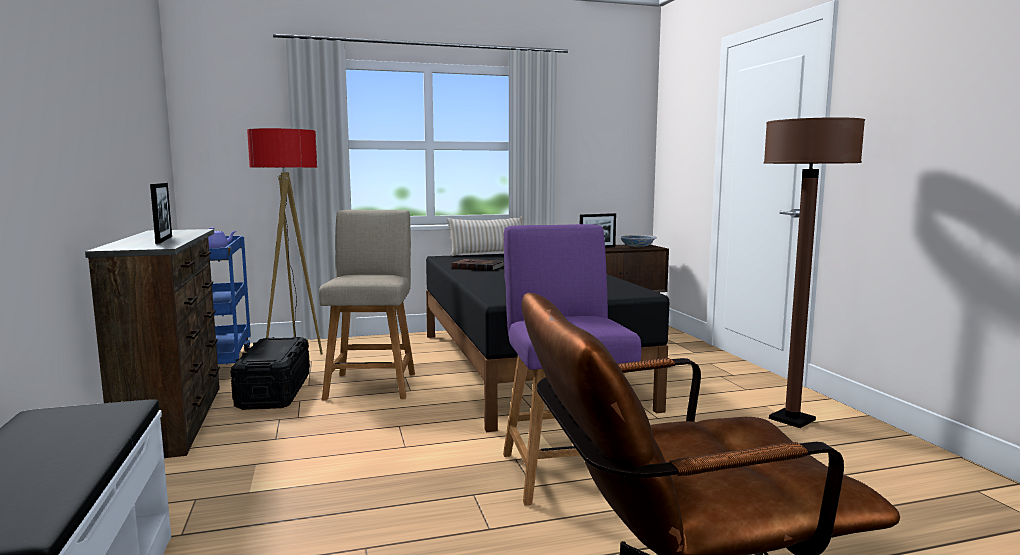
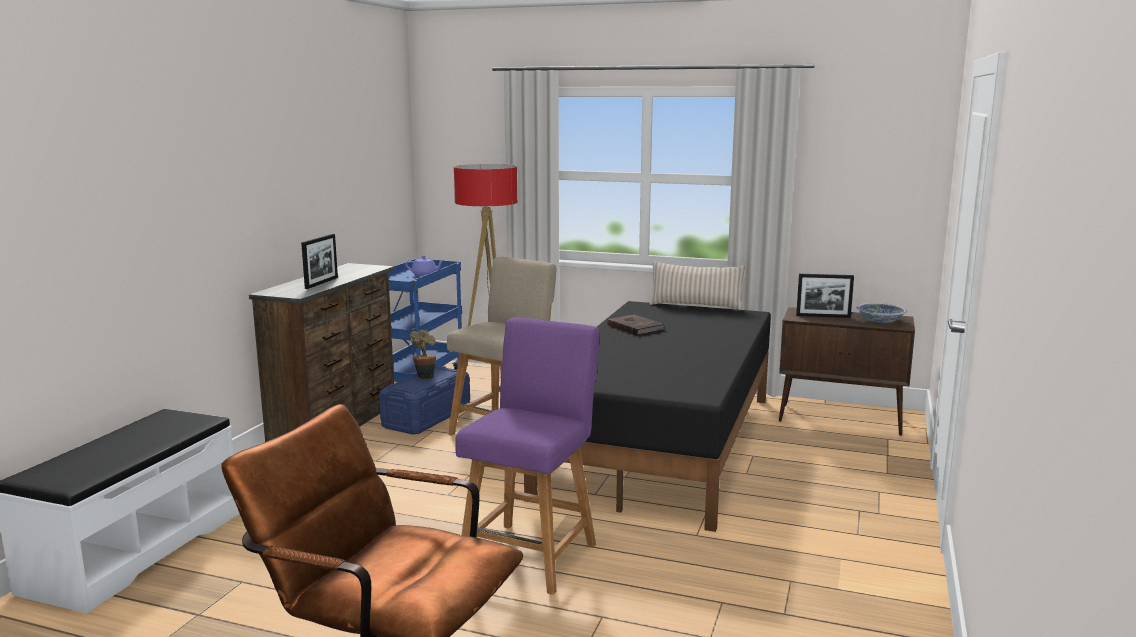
camera: 35 degrees right, 5 degrees up
black storage box [230,336,310,410] -> blue storage box [379,366,470,434]
brown floor lamp [764,117,865,428] -> none
none -> potted plant [410,330,436,380]

